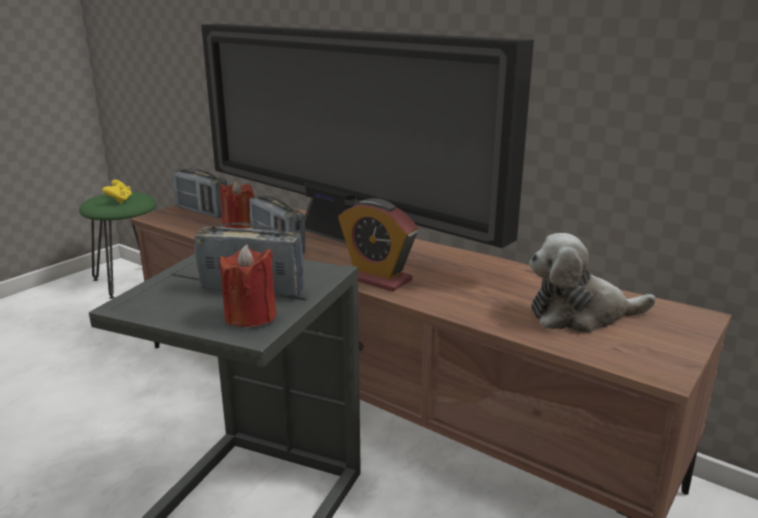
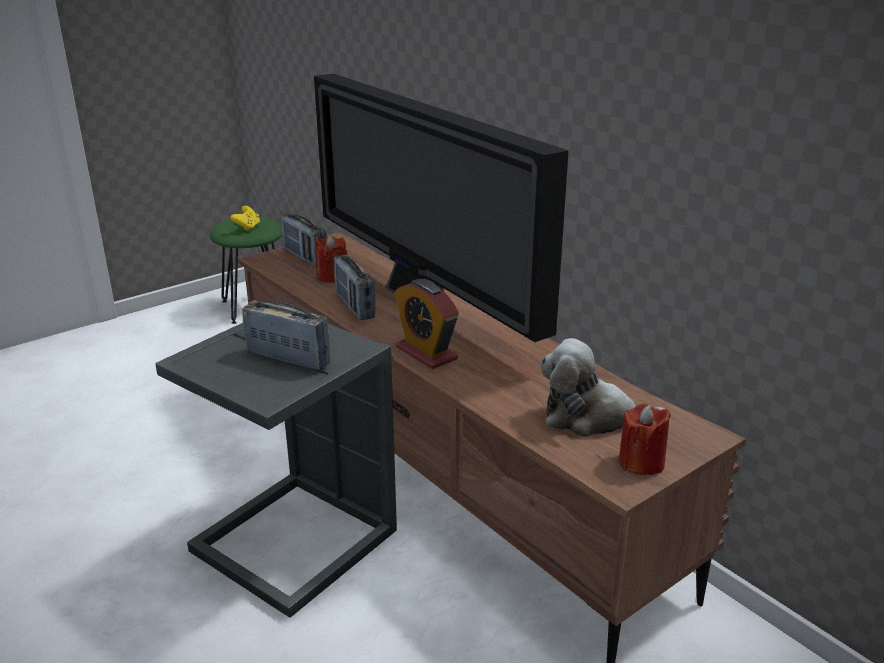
camera: 15 degrees right, 5 degrees up
red candle [219,244,277,327] -> red candle moved to [619,403,671,475]

